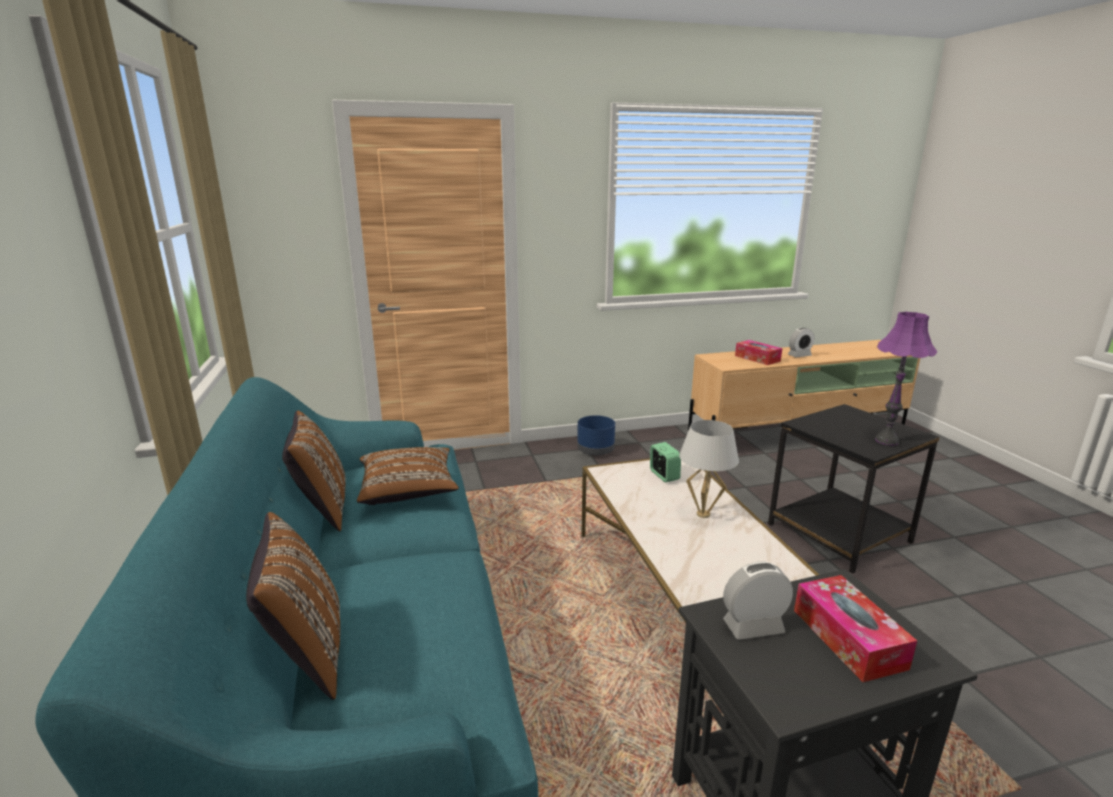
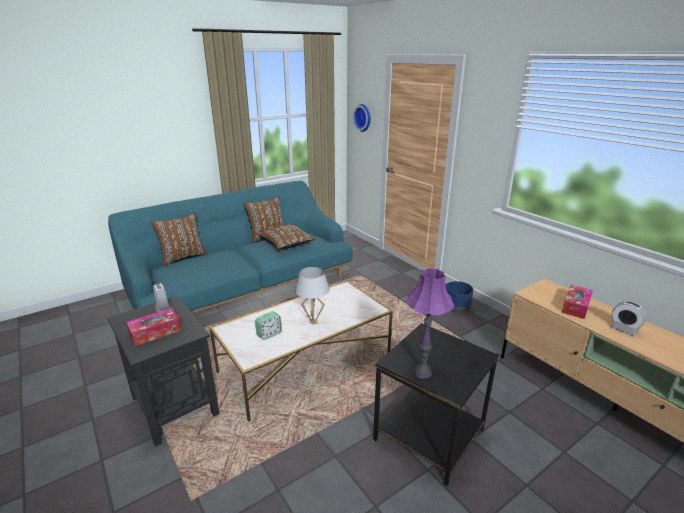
camera: 70 degrees right, 5 degrees up
alarm clock [650,442,681,482] -> alarm clock moved to [255,311,282,340]
none -> wall clock [353,104,371,132]

